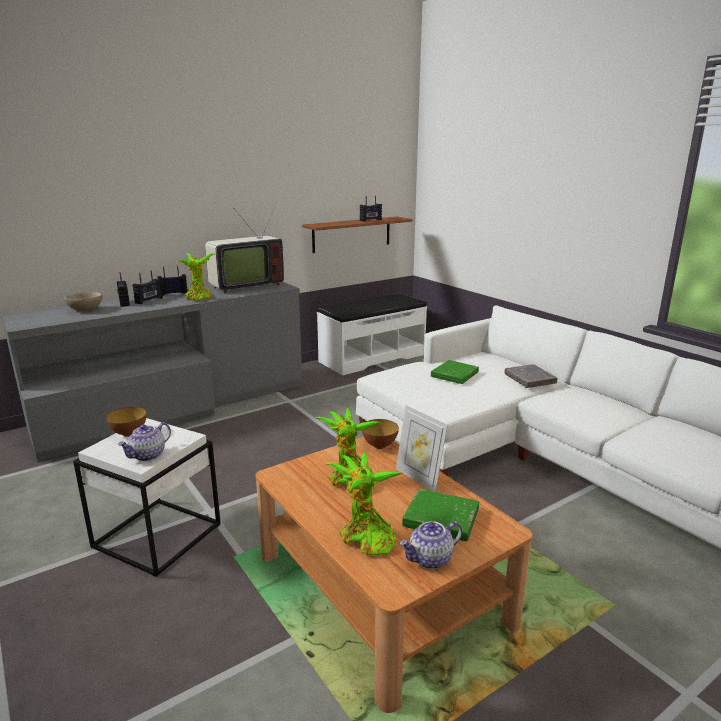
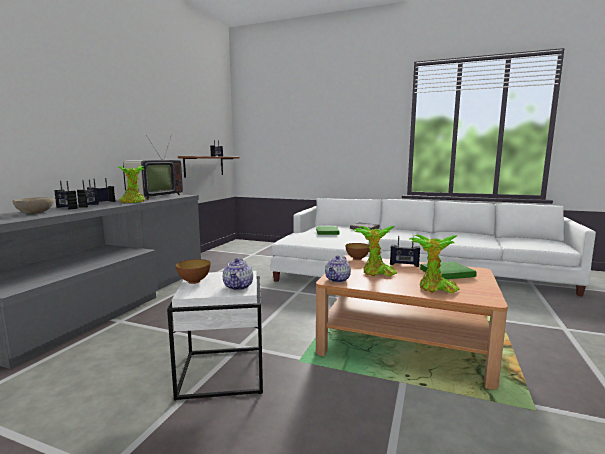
camera: 35 degrees left, 10 degrees down
white bench [317,294,427,376] -> none
picture frame [396,405,448,492] -> radio [390,236,420,267]
teapot [400,521,462,569] -> teapot moved to [325,255,351,283]

